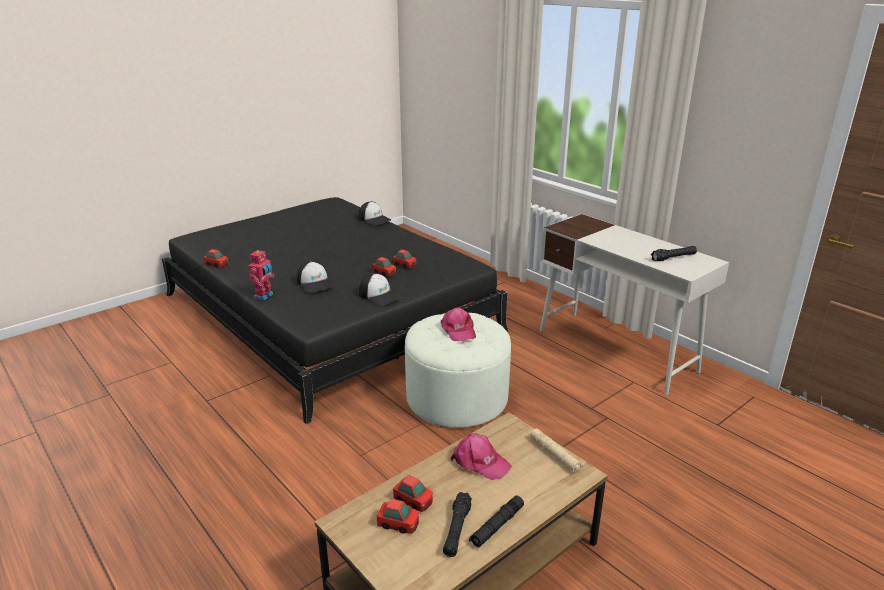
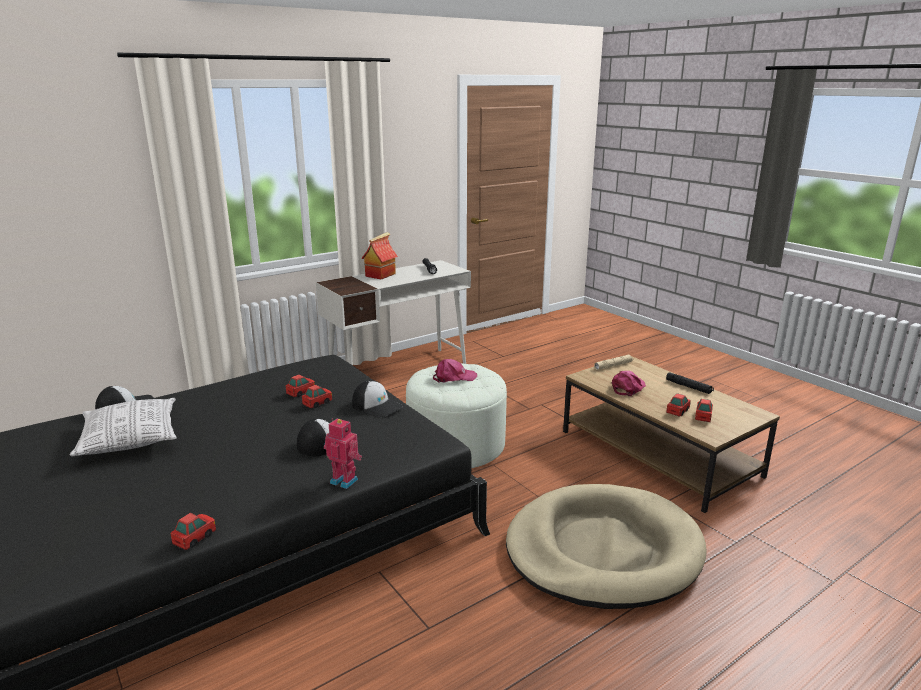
camera: 85 degrees left, 5 degrees down
cap [359,273,401,306] -> cap turned 75 degrees clockwise [352,380,403,418]
black flashlight [443,492,472,557] -> none
none -> pillow [70,398,176,456]
none -> toy house [361,232,398,279]
none -> beige dog bed [506,484,707,609]

